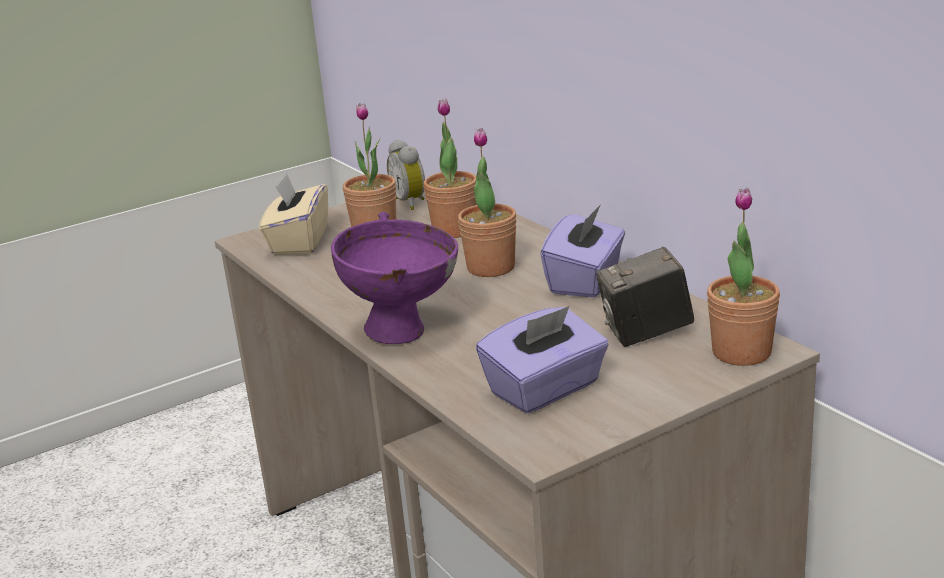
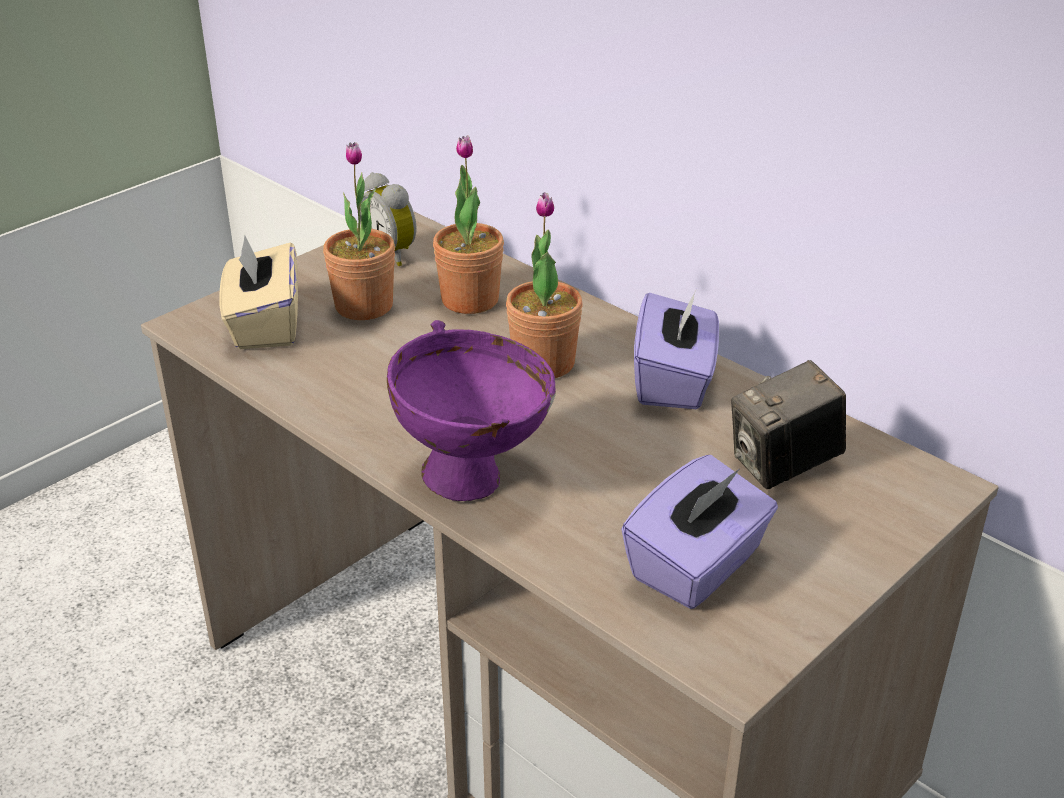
camera: 15 degrees left, 10 degrees up
potted plant [707,188,780,366] -> none

